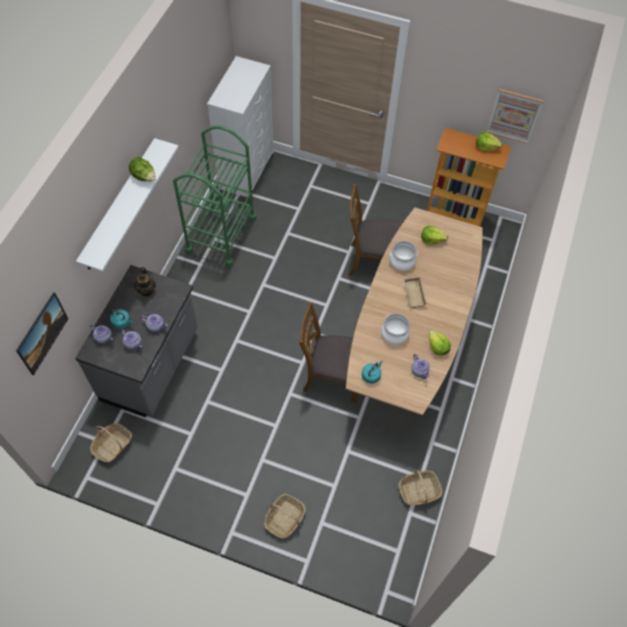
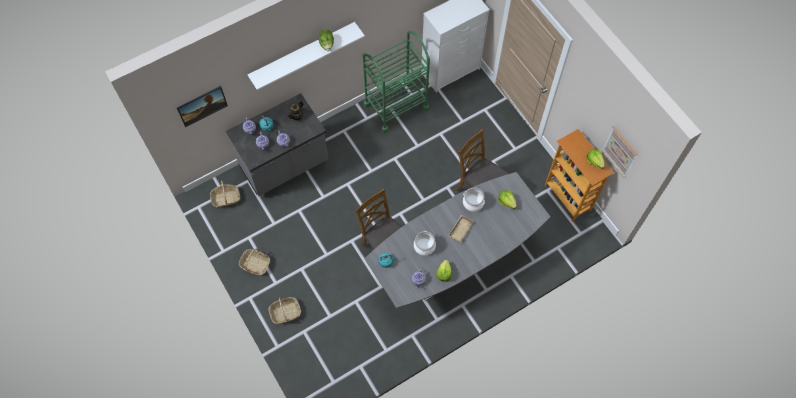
camera: 40 degrees right, 5 degrees up
brown dining table [346,208,482,415] -> grey dining table [365,172,551,308]
basket [398,470,442,505] -> basket moved to [239,249,270,275]

